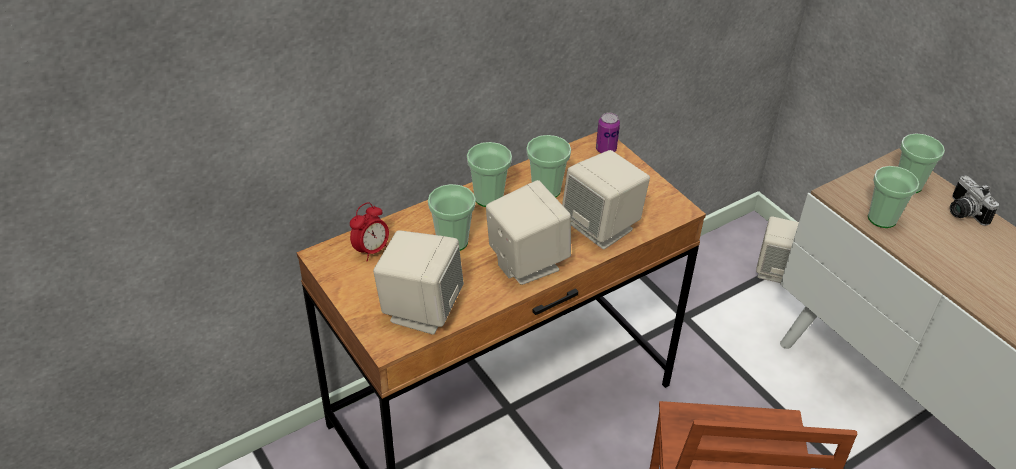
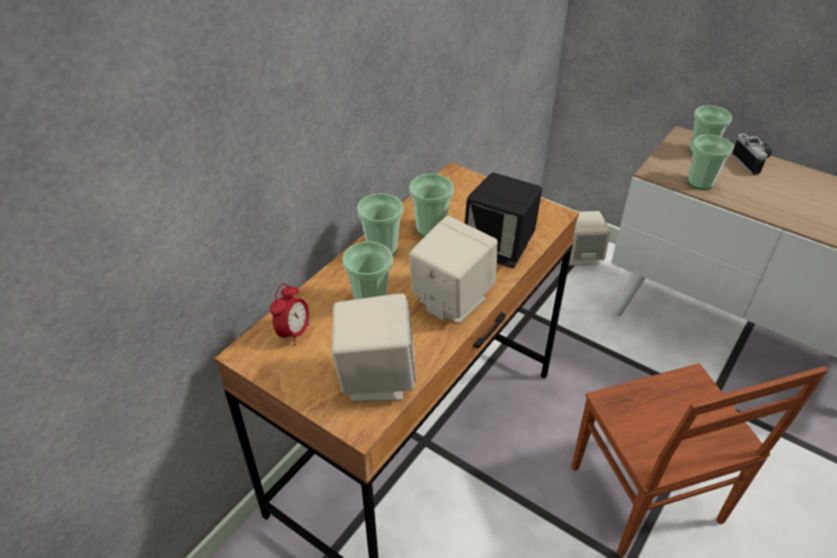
camera: 20 degrees left, 0 degrees up
beige speaker [562,150,650,249] -> black speaker [465,173,542,268]
can [596,113,620,153] -> none
camera [950,175,999,226] -> camera turned 150 degrees counterclockwise [732,133,772,175]

